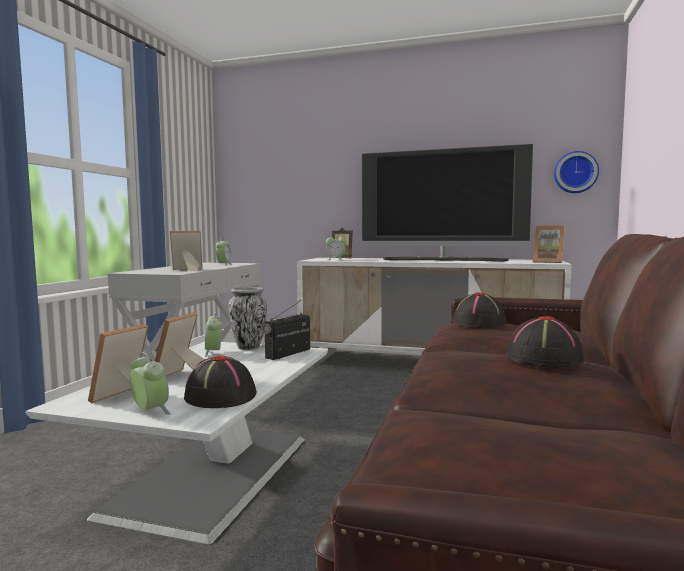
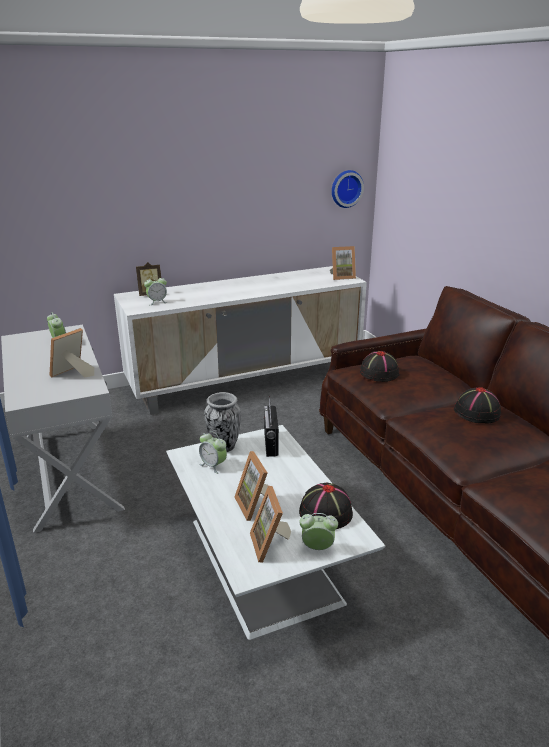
camera: 40 degrees left, 20 degrees up
television [362,144,533,262] -> none

